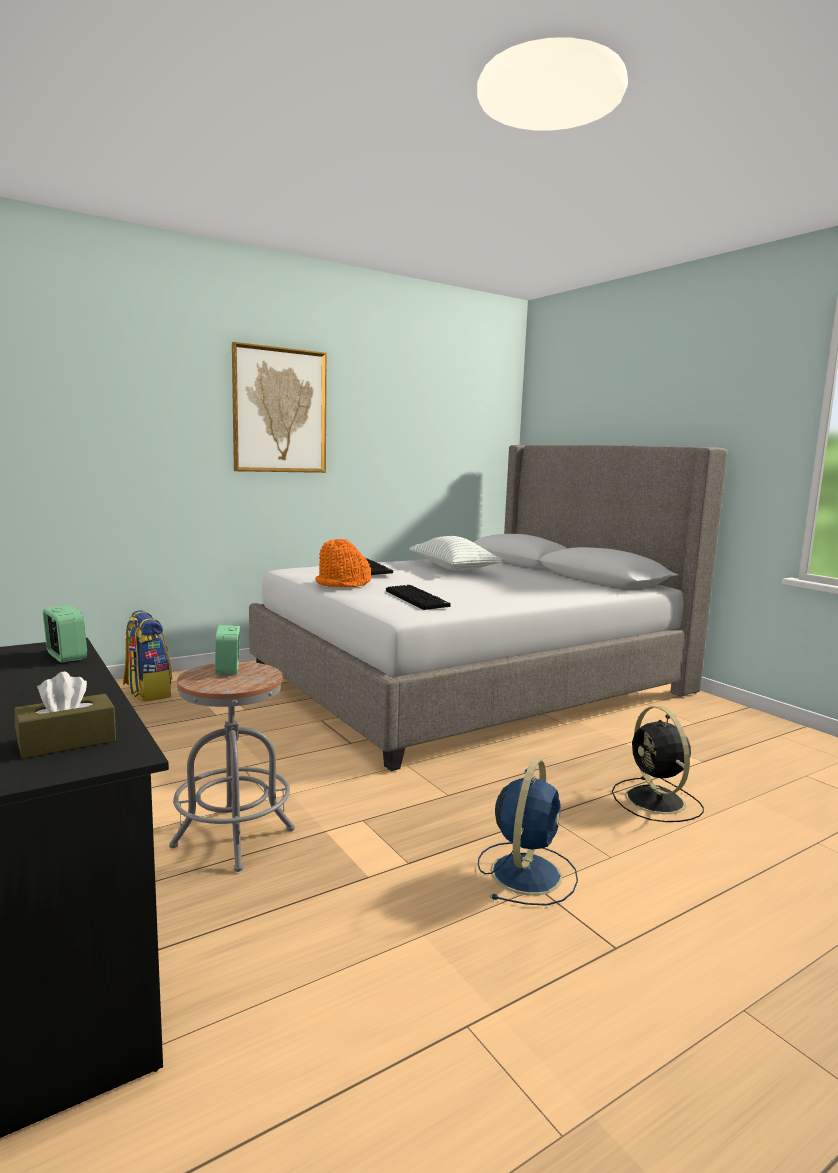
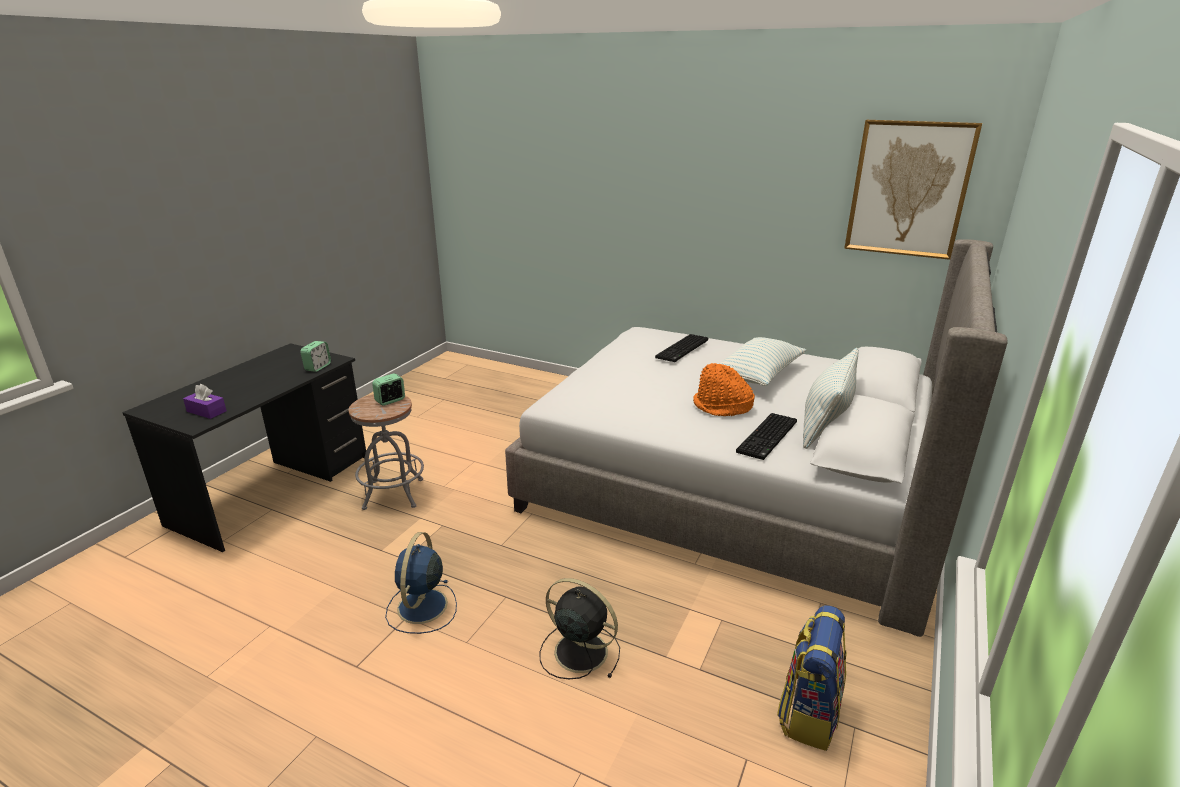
camera: 60 degrees right, 15 degrees up
brown tissue box [15,672,116,758] -> purple tissue box [183,384,227,419]
backpack [123,610,172,702] -> backpack moved to [777,605,847,751]
picture [232,342,327,473] -> picture moved to [844,120,982,260]
orange hat [315,539,371,587] -> orange hat moved to [693,363,755,416]
keyboard [386,585,451,610] -> keyboard moved to [736,413,797,460]
blue fan [478,759,578,906] -> blue fan turned 105 degrees clockwise [385,532,457,634]
black fan [612,706,704,822] -> black fan turned 75 degrees clockwise [539,578,620,679]
none -> pillow [803,348,859,449]

